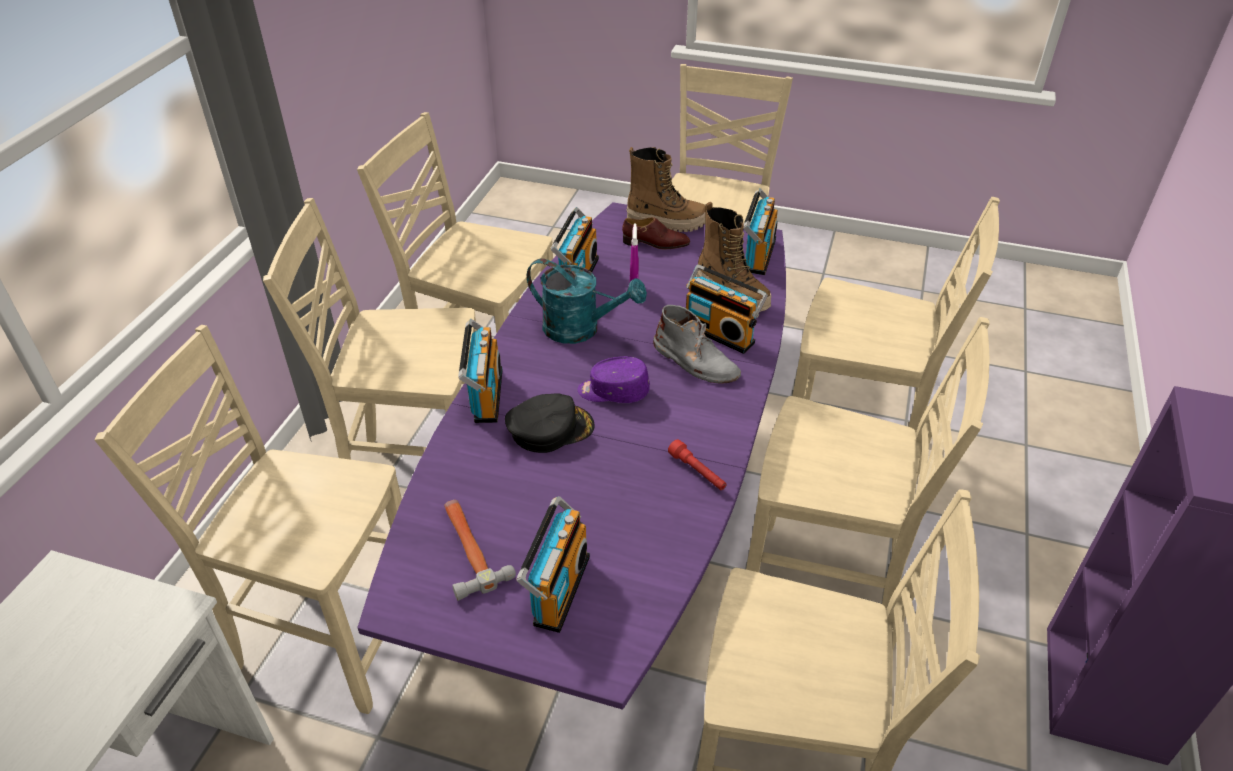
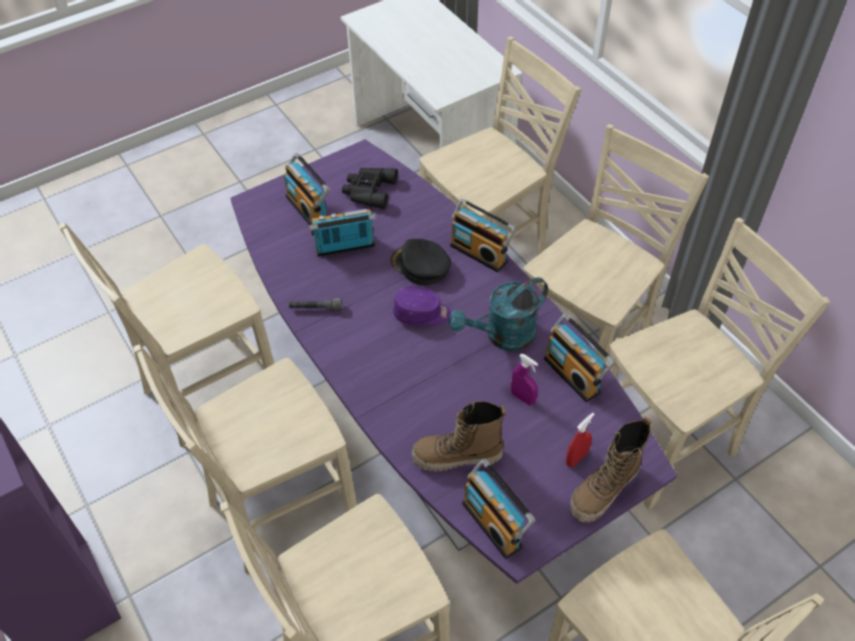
camera: 130 degrees right, 10 degrees up
hammer [444,500,516,601] -> black binoculars [342,168,398,209]
black cap [505,393,595,453] -> black cap turned 105 degrees clockwise [390,239,452,285]
purple cap [578,356,650,403] -> purple cap turned 45 degrees clockwise [393,286,451,325]
brown shoe [622,217,690,250] -> red spray bottle [566,413,595,467]
grey boot [653,305,741,384] -> none
red flashlight [668,439,727,490] -> grey flashlight [289,298,342,311]
radio [686,264,768,354] -> radio moved to [308,209,377,257]

